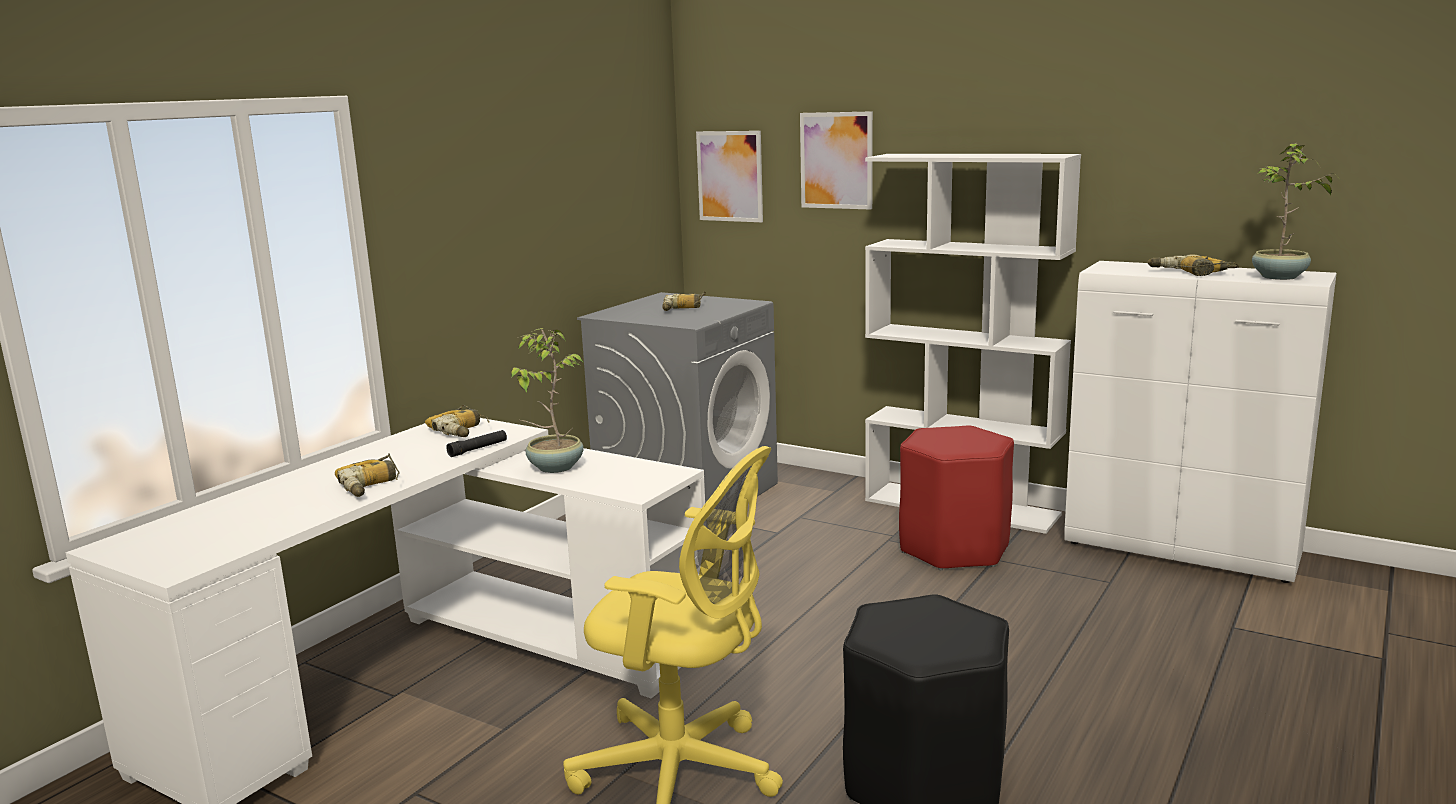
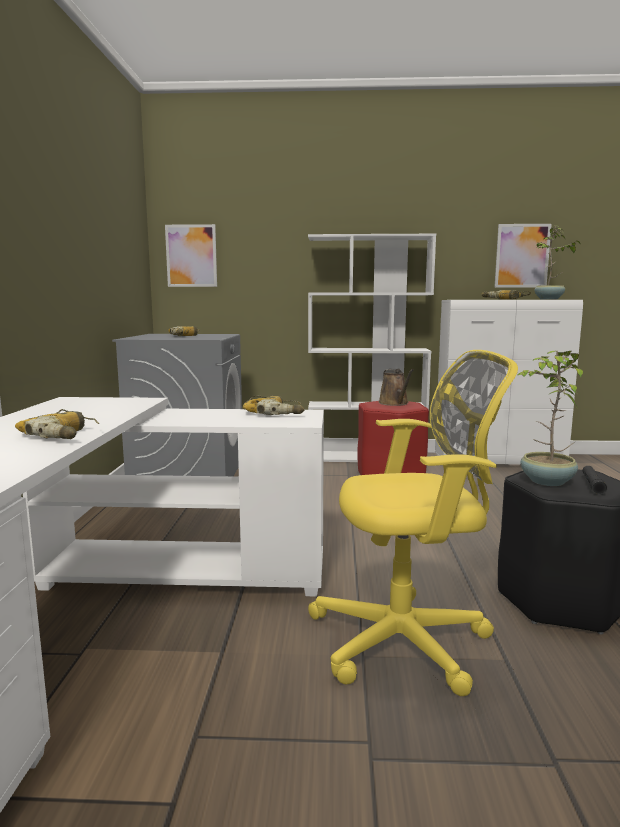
camera: 30 degrees left, 5 degrees down
power drill [425,405,490,437] -> power drill moved to [243,395,305,415]
black flashlight [446,430,507,457] -> black flashlight moved to [583,466,607,495]
potted plant [511,328,584,473] -> potted plant moved to [516,351,583,486]
picture [800,111,873,210] -> picture moved to [494,224,552,288]
none -> brown watering can [379,368,414,406]

